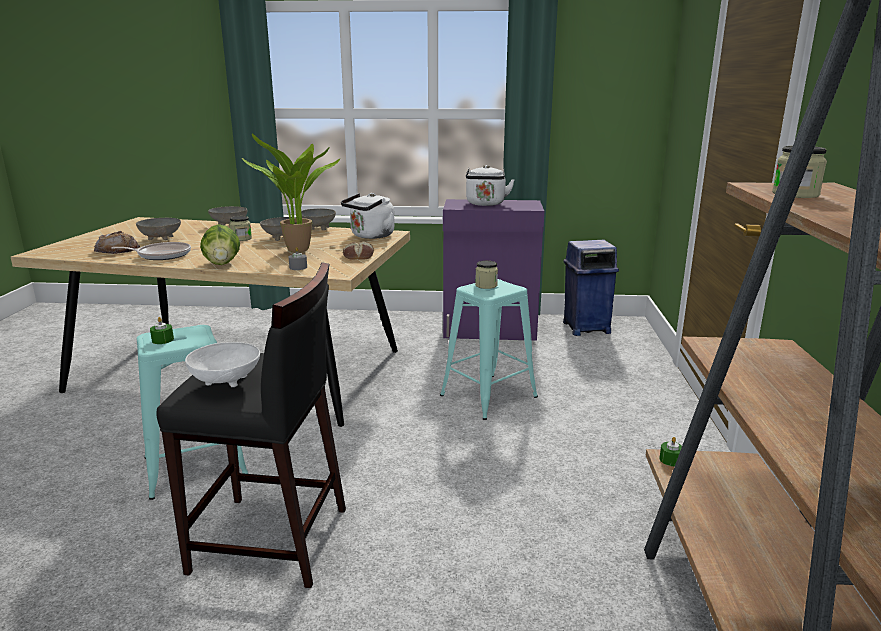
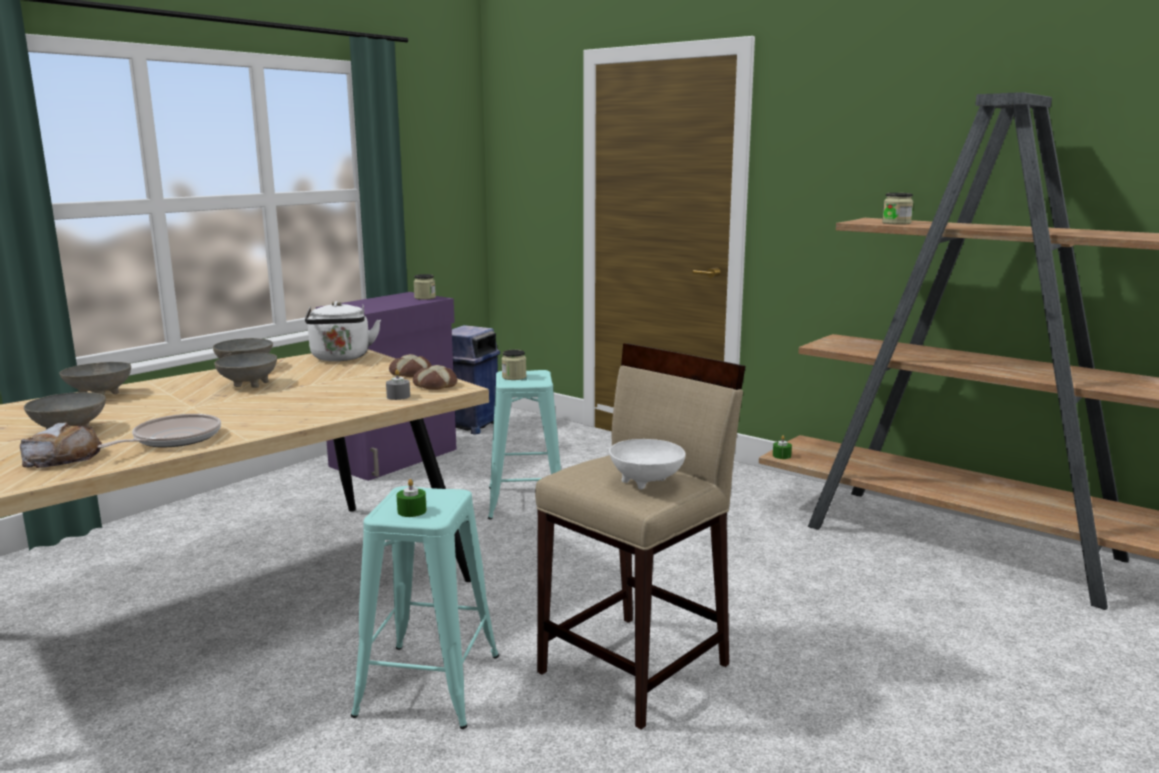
camera: 55 degrees left, 5 degrees down
black stool [157,262,346,588] -> beige stool [535,343,746,729]
lettuce [200,224,240,265] -> none
jar [229,216,252,241] -> jar moved to [413,274,436,300]
potted plant [242,134,340,252] -> none
white kettle [466,165,515,206] -> none
none -> bread [413,365,457,390]

